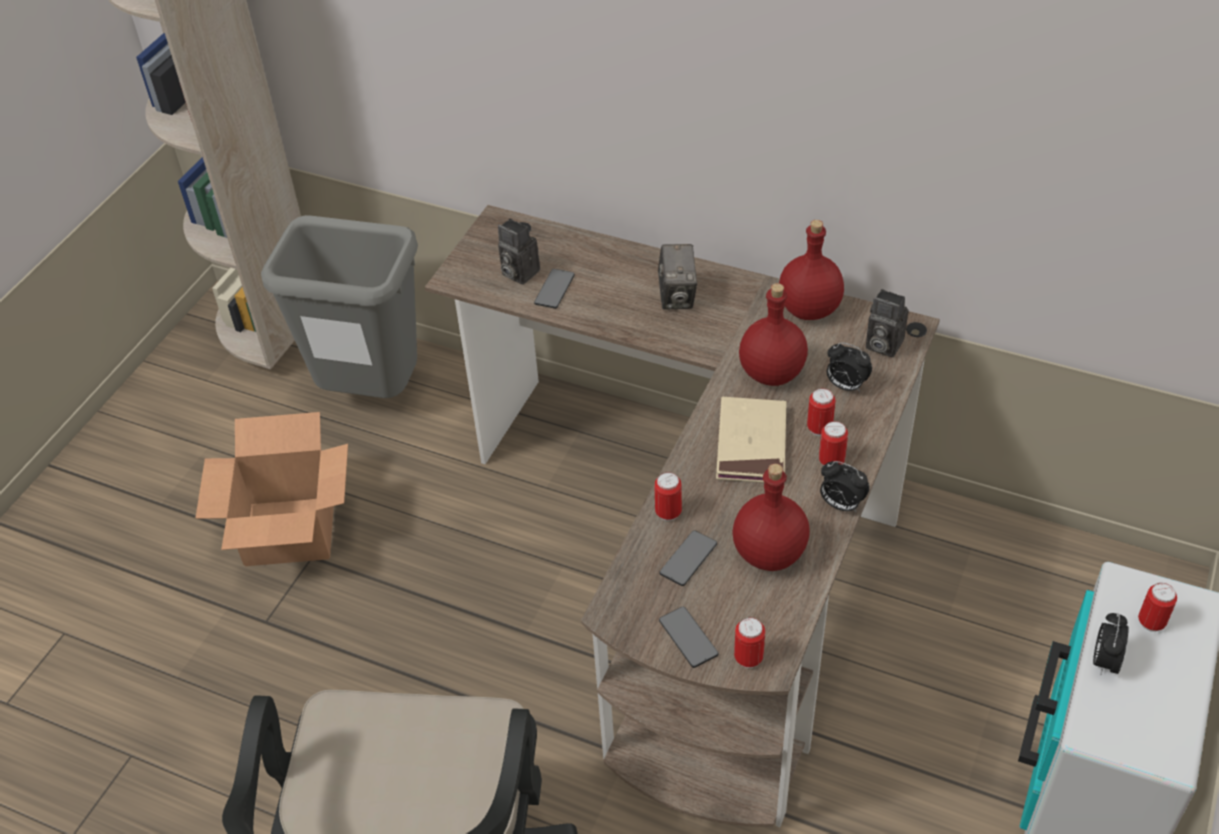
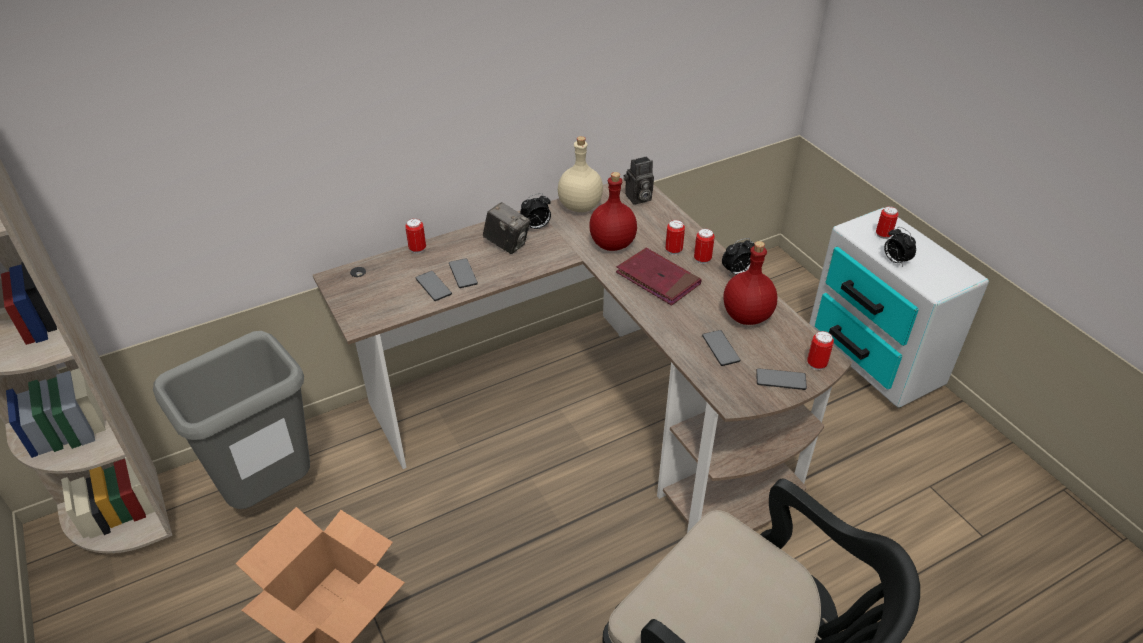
camera: 55 degrees left, 5 degrees down
camera [498,218,540,285] -> none
can [655,472,682,521] -> can moved to [405,218,426,253]
beige book [716,397,786,483] -> red book [616,248,702,306]
red bottle [779,220,844,320] -> beige bottle [558,136,603,212]
alarm clock [827,342,872,392] -> alarm clock moved to [520,193,551,230]
none -> phone [449,258,478,288]

